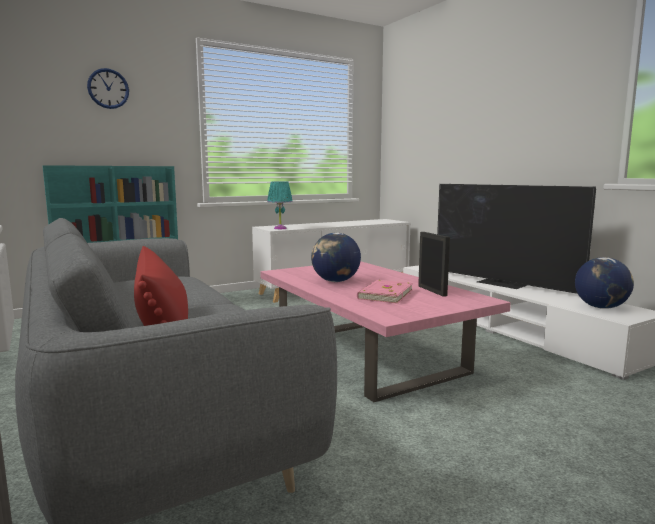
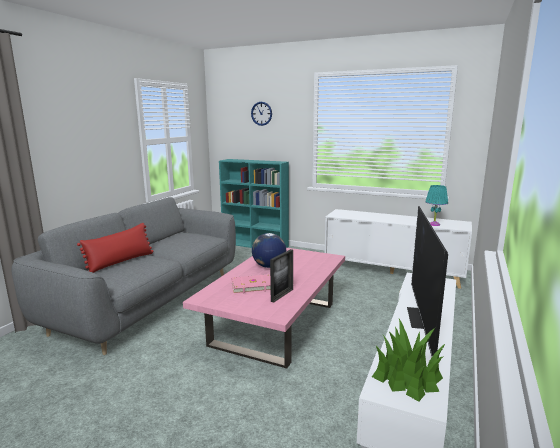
camera: 55 degrees right, 5 degrees up
turquoise table lamp [267,181,293,229] -> turquoise table lamp moved to [425,185,448,226]
globe [575,257,634,309] -> potted plant [372,319,445,402]

